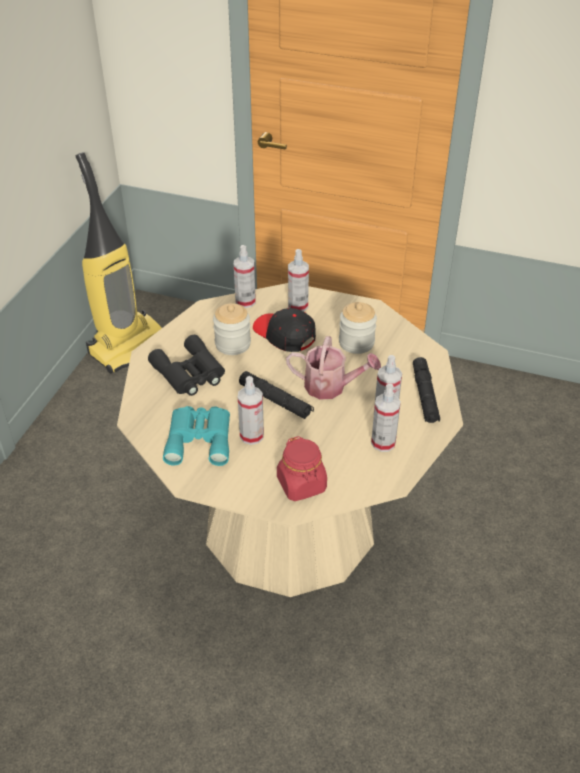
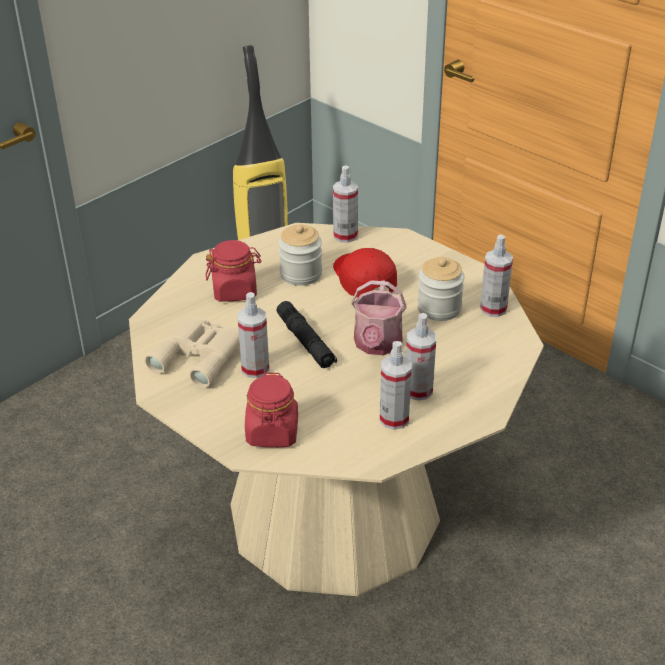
camera: 25 degrees right, 5 degrees down
black binoculars [148,335,225,396] -> red jar [206,240,262,302]
turquoise binoculars [163,406,230,466] -> beige binoculars [145,317,240,388]
black cap [253,308,316,352] -> red cap [333,248,397,298]
watering can [286,336,381,400] -> watering can turned 60 degrees clockwise [351,280,407,355]
spray bottle [288,249,309,311] -> spray bottle moved to [480,235,513,317]
black flashlight [413,357,440,423] -> none

